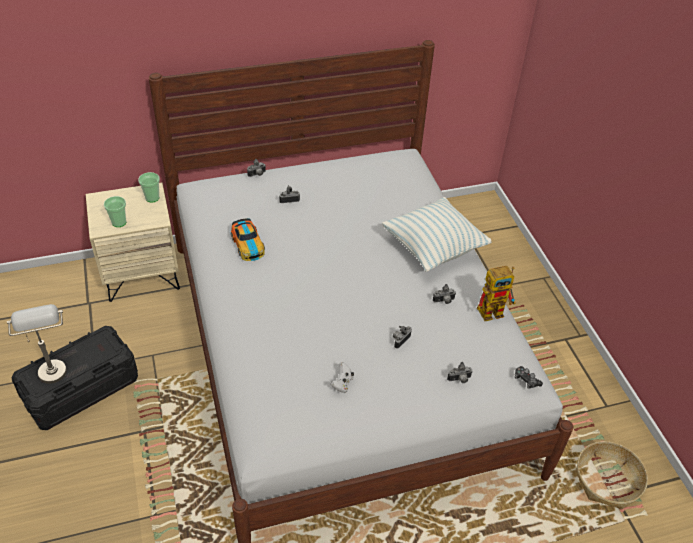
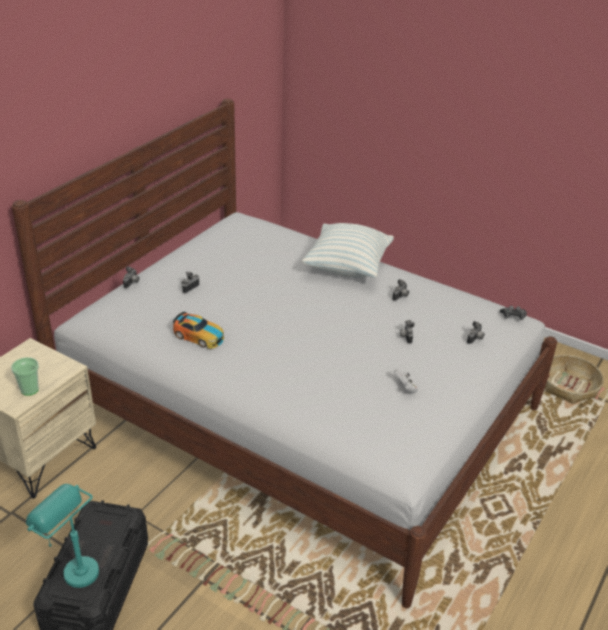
camera: 40 degrees left, 10 degrees down
grey table lamp [7,304,67,384] -> turquoise table lamp [26,484,99,588]
cup [138,172,160,203] -> none
toy robot [477,266,516,321] -> none

